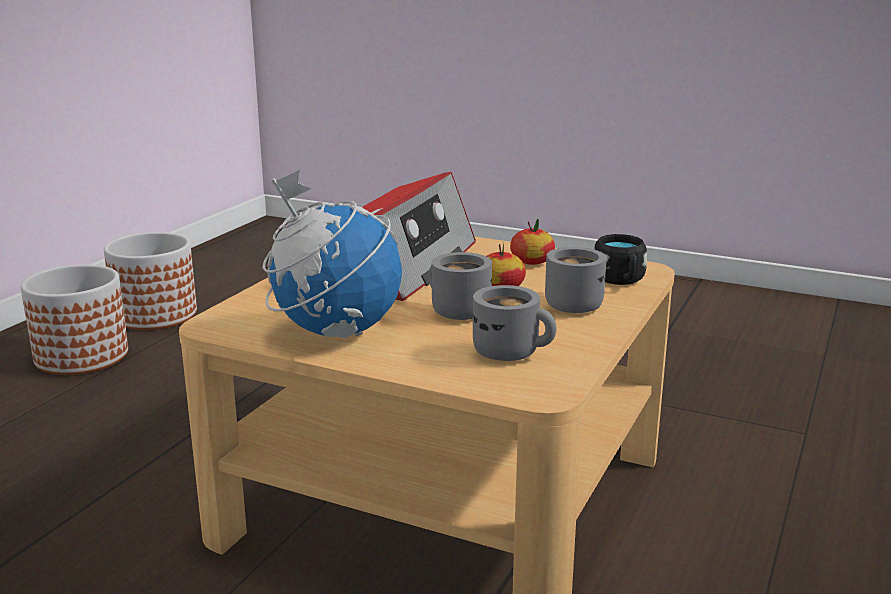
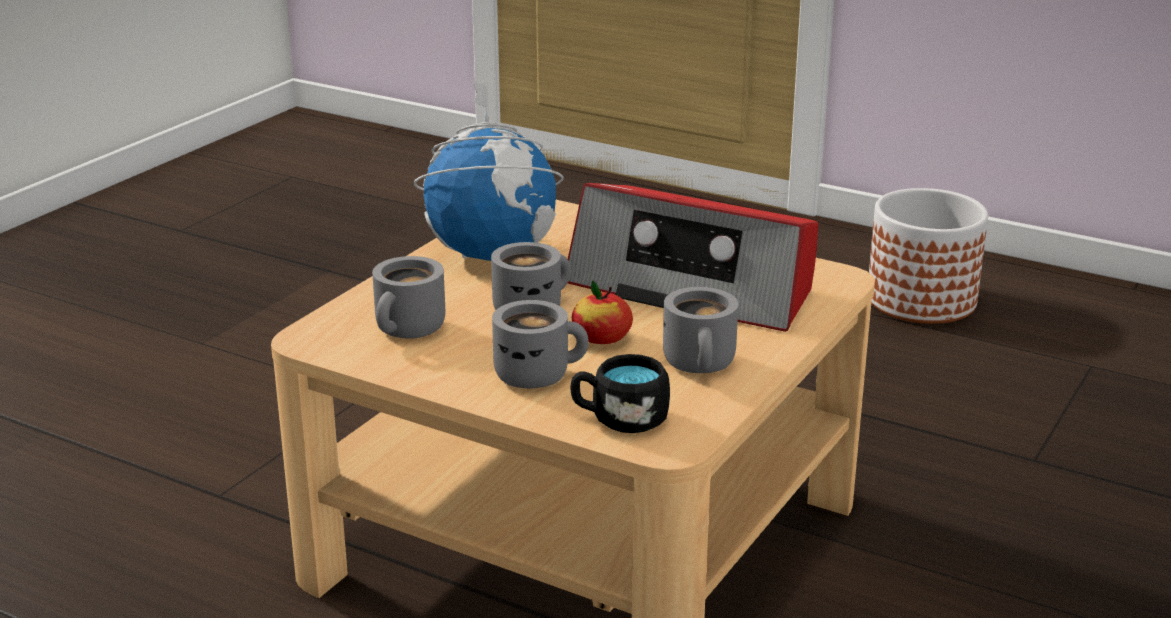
camera: 95 degrees right, 5 degrees up
planter [104,232,197,330] -> none
apple [510,219,555,265] -> grey mug [663,287,738,373]

